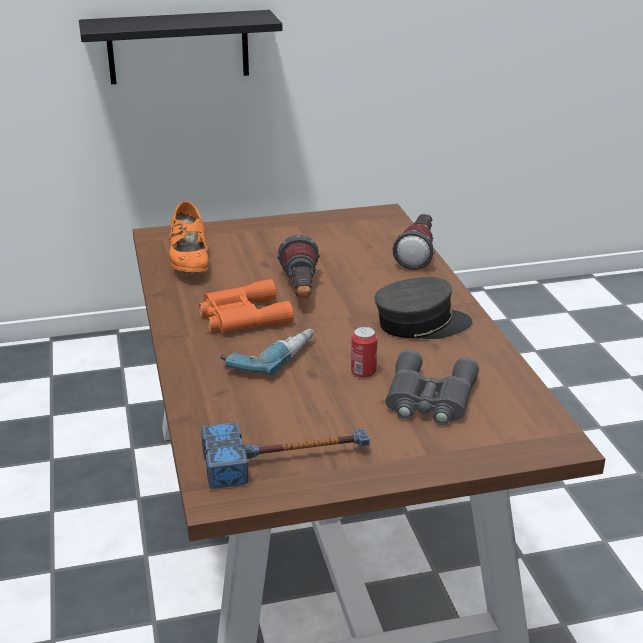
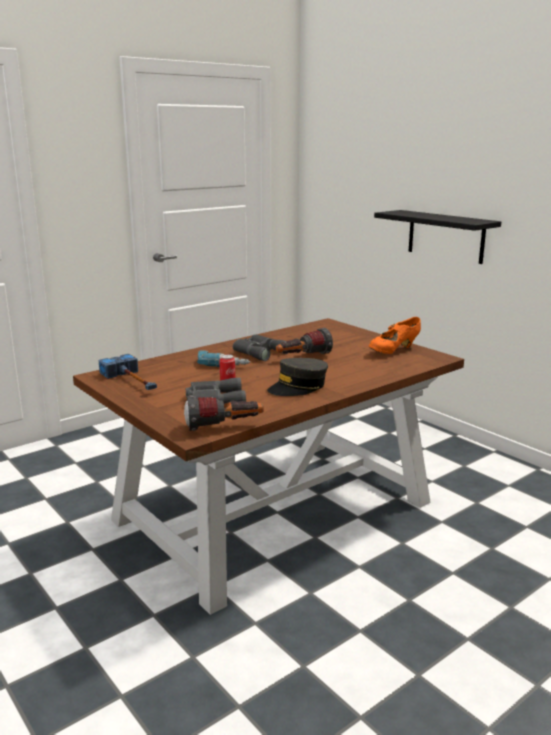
camera: 65 degrees right, 10 degrees down
orange shoe [169,201,209,274] -> orange shoe moved to [369,317,421,354]
orange binoculars [199,279,294,333] -> grey binoculars [233,334,288,361]
grey cap [374,277,473,339] -> grey cap turned 90 degrees clockwise [267,358,328,396]
flashlight [392,214,435,270] -> flashlight moved to [184,396,264,431]

